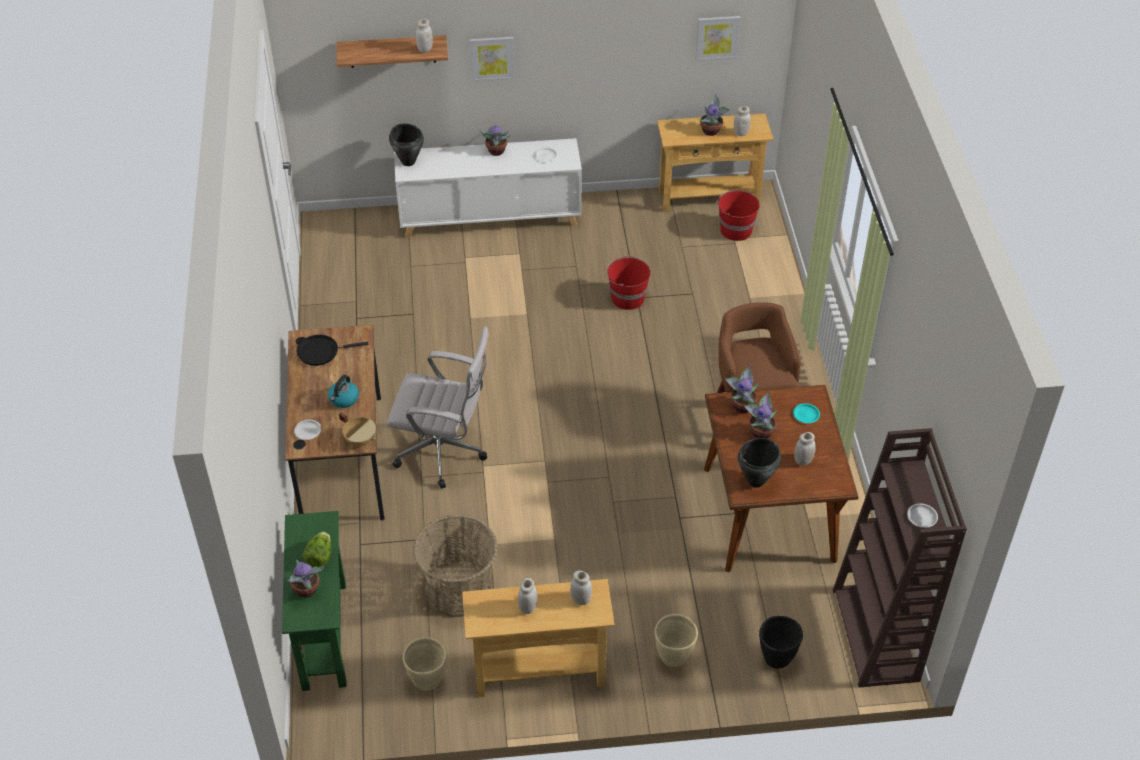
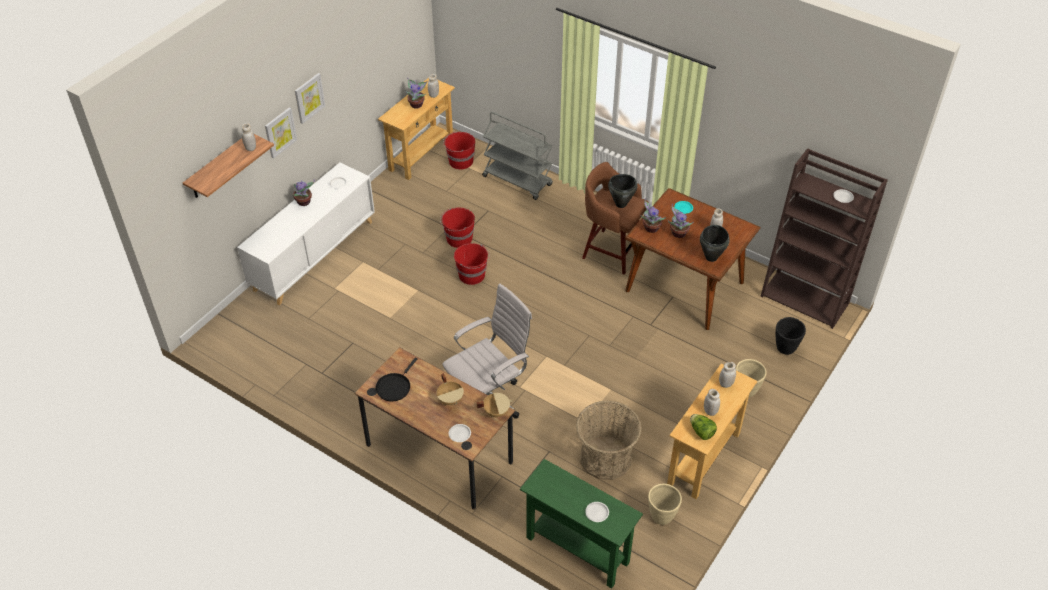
camera: 50 degrees left, 0 degrees up
potted plant [285,559,324,598] -> white plate [585,502,609,522]
lettuce [302,532,331,567] -> lettuce moved to [690,414,717,440]
kettle [328,375,359,408] -> beige cooking pot [437,373,464,405]
black cooking pot [389,124,424,166] -> black cooking pot moved to [608,174,637,208]
picture [695,16,741,61] -> picture moved to [295,73,325,124]
none -> red bucket [454,243,490,285]
none -> grey cart [482,112,553,200]

